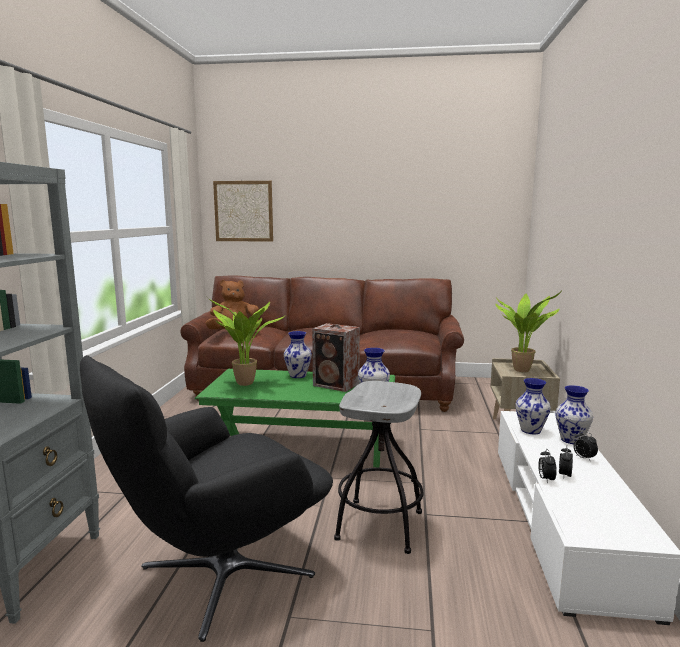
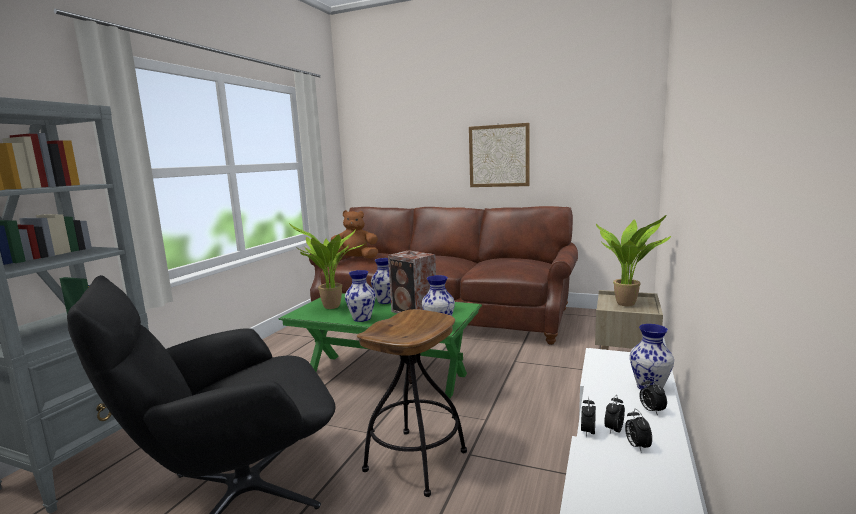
camera: 15 degrees right, 0 degrees up
picture [213,181,273,242] -> picture moved to [469,123,530,187]
grey stool [334,381,423,554] -> brown stool [357,309,467,497]
vase [516,378,551,434] -> vase moved to [345,270,376,322]
none -> alarm clock [625,409,652,451]

